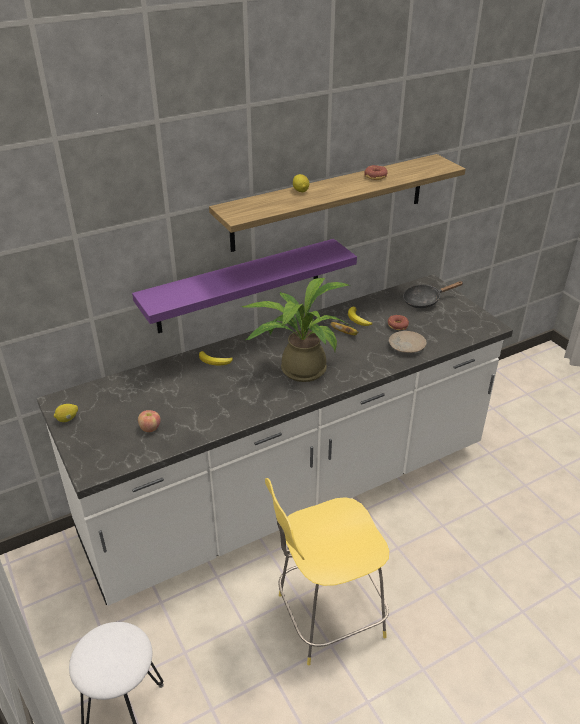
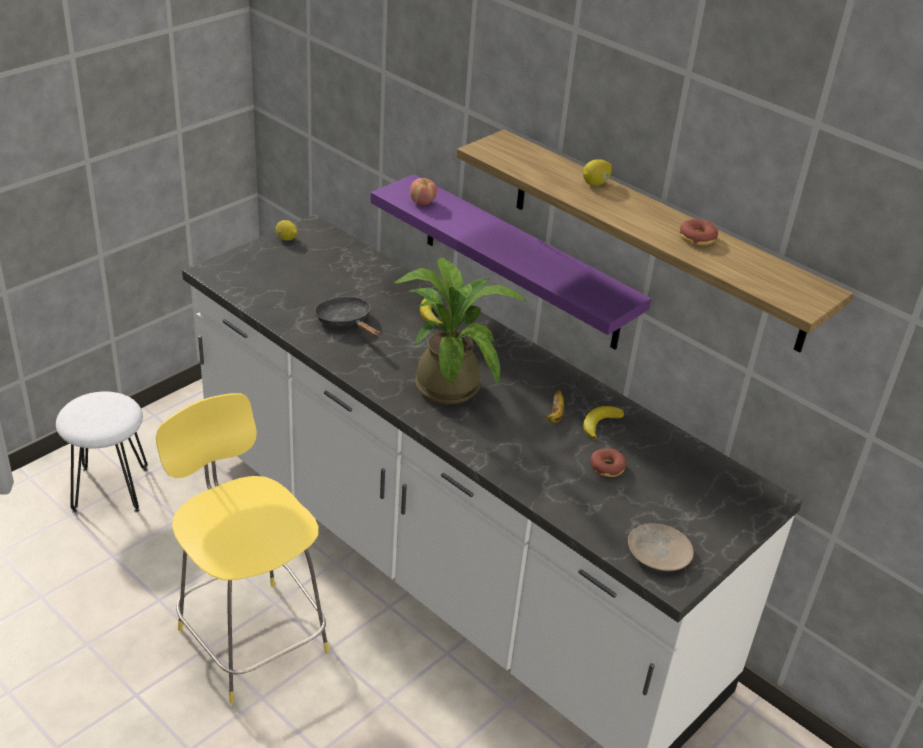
camera: 70 degrees right, 0 degrees up
apple [138,410,161,432] -> apple moved to [410,178,437,205]
beige plate [389,331,426,353] -> beige plate moved to [628,523,694,571]
black frying pan [403,281,463,308] -> black frying pan moved to [315,297,381,338]

